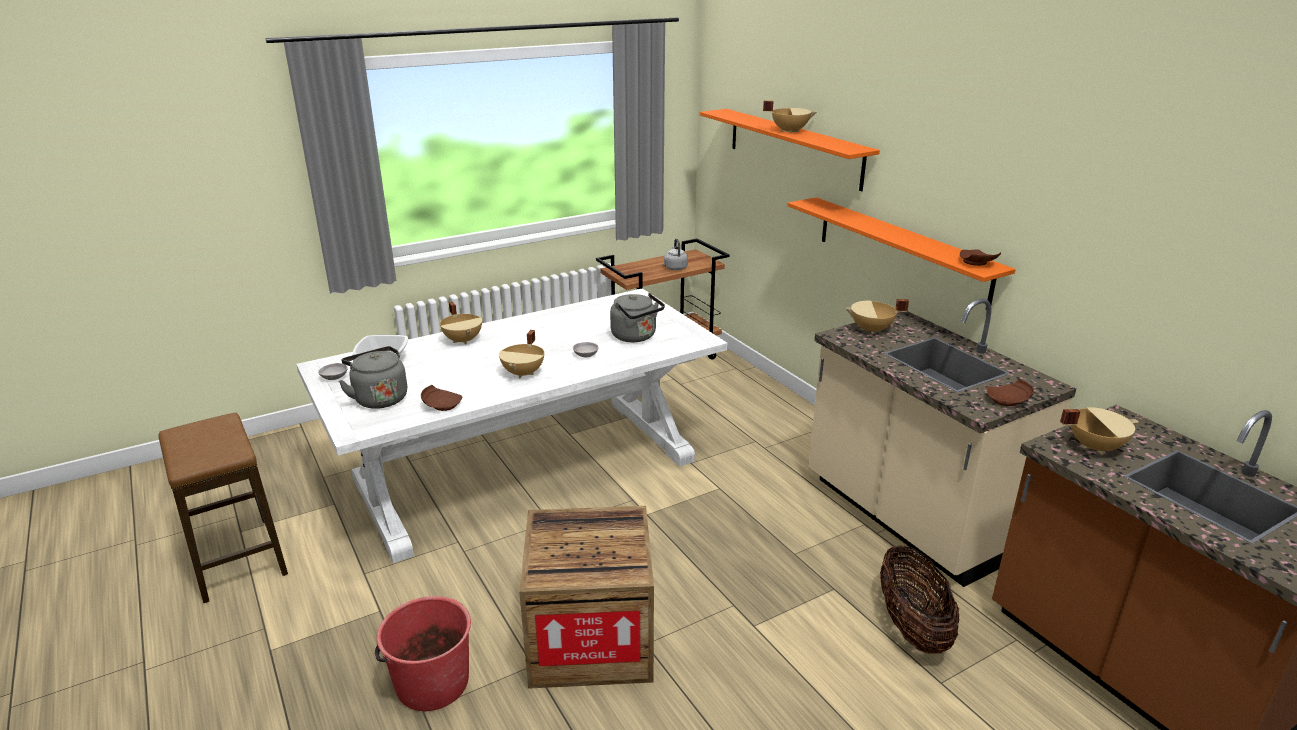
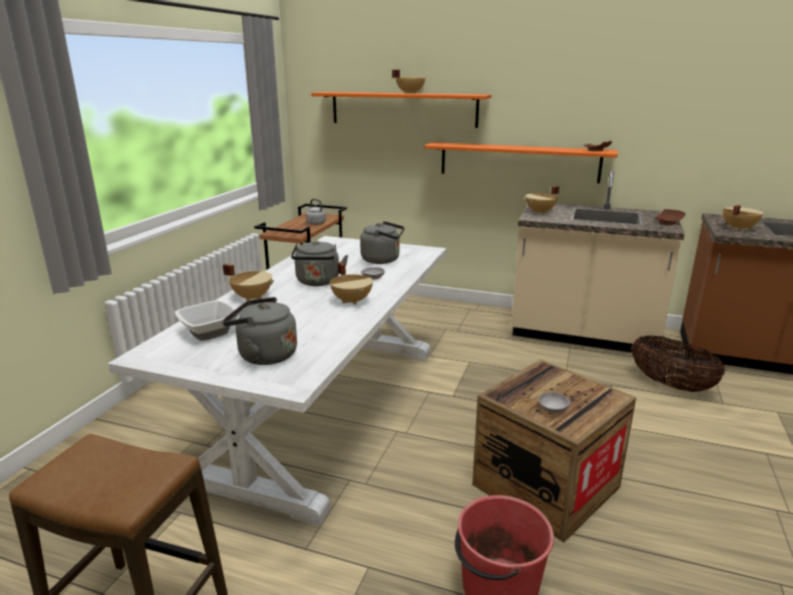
camera: 40 degrees left, 5 degrees down
grey bowl [318,363,348,380] -> grey bowl moved to [539,392,570,413]
brown plate [421,385,463,411] -> none
none -> grey kettle [291,240,348,286]

